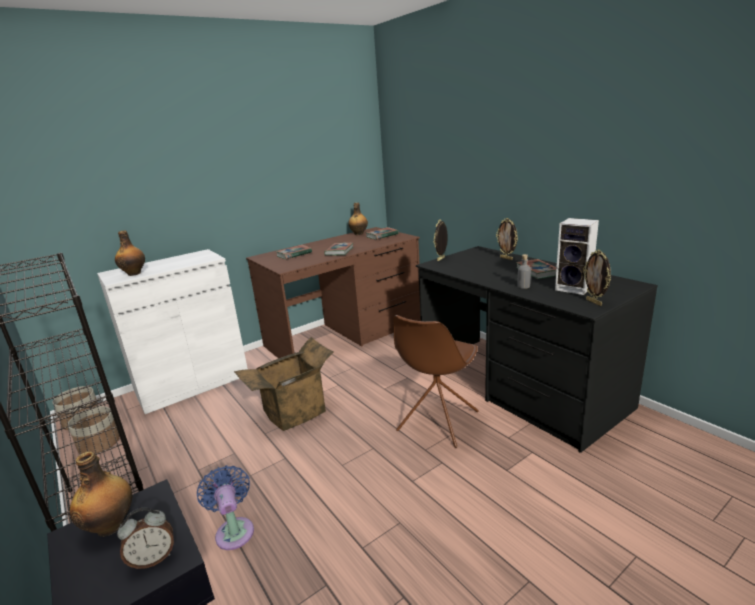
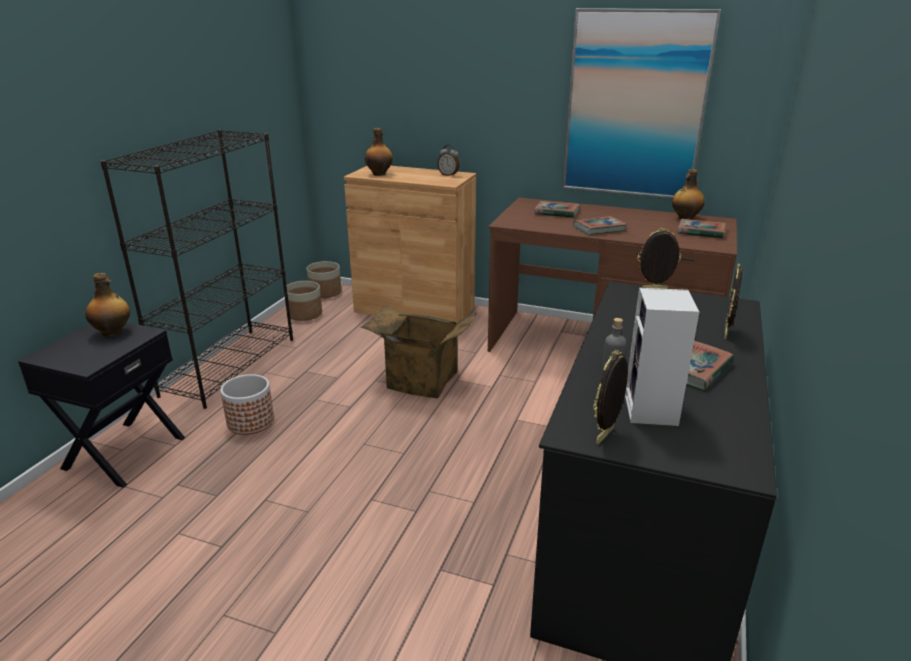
camera: 55 degrees right, 5 degrees up
white cabinet [97,249,248,414] -> brown cabinet [344,166,476,323]
alarm clock [117,507,174,569] -> alarm clock moved to [437,145,460,176]
blue fan [197,465,254,550] -> planter [220,374,274,435]
brown chair [393,315,479,448] -> none
none -> picture [562,8,721,198]

